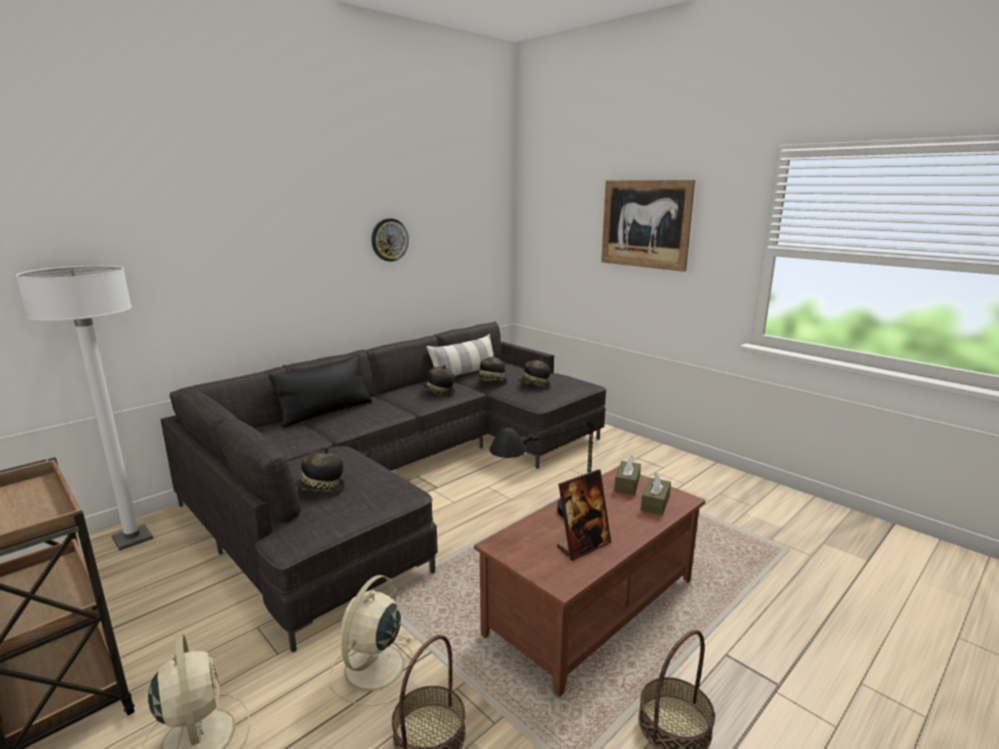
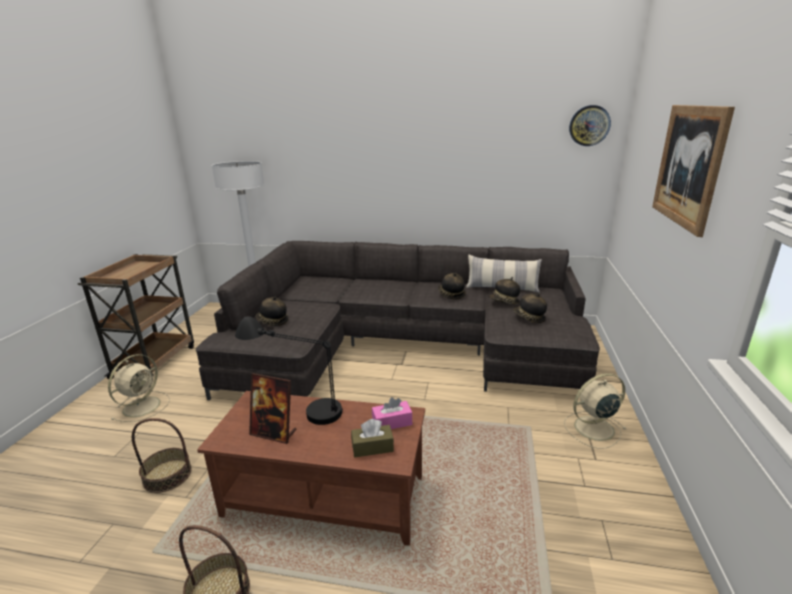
camera: 55 degrees right, 5 degrees up
black pillow [269,354,372,428] -> none
beige fan [329,575,414,706] -> beige fan moved to [564,373,626,449]
wall clock [371,218,409,262] -> wall clock moved to [569,105,611,146]
brown tissue box [614,456,641,495] -> pink tissue box [372,397,412,429]

